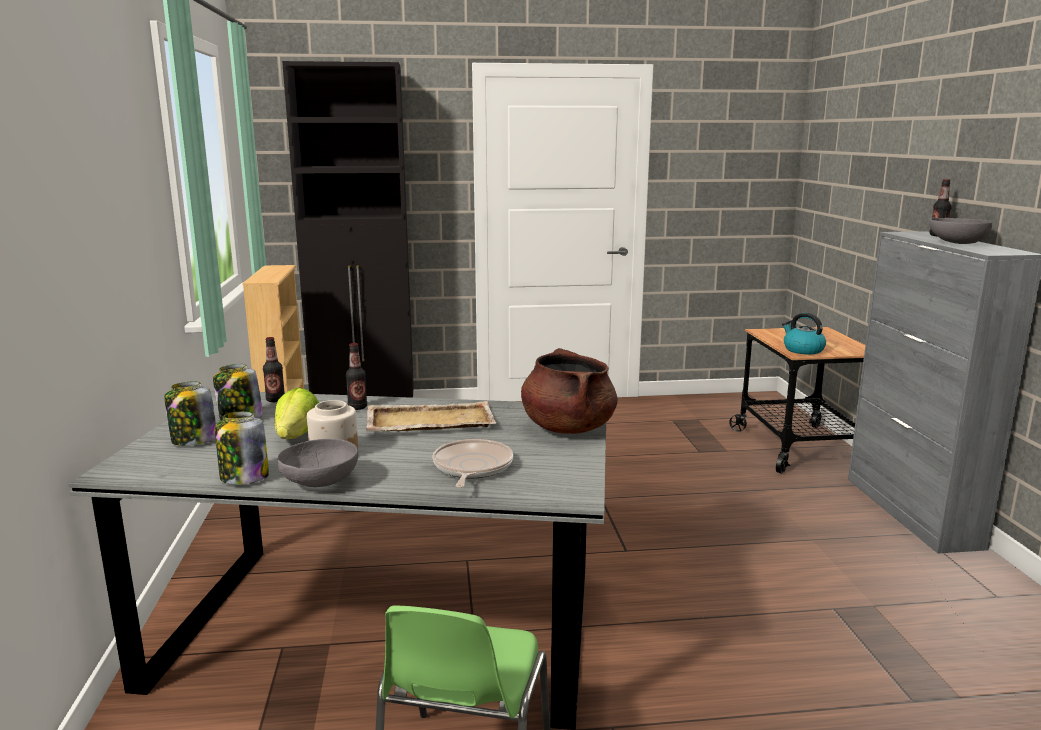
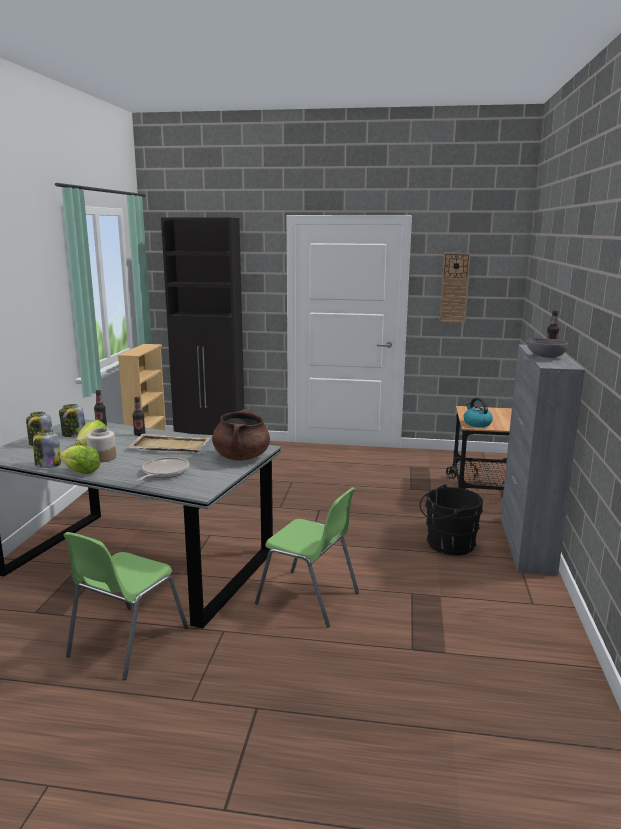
camera: 15 degrees right, 0 degrees up
grey bowl [277,439,358,487] -> lettuce [59,445,100,474]
none -> green chair [255,487,359,627]
none -> black bucket [420,484,483,555]
none -> wall clock [440,253,471,323]

